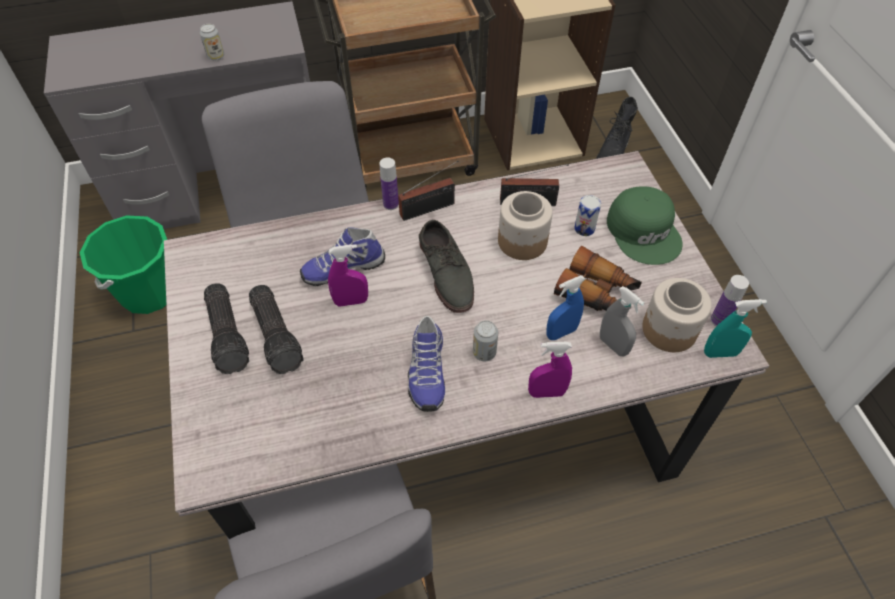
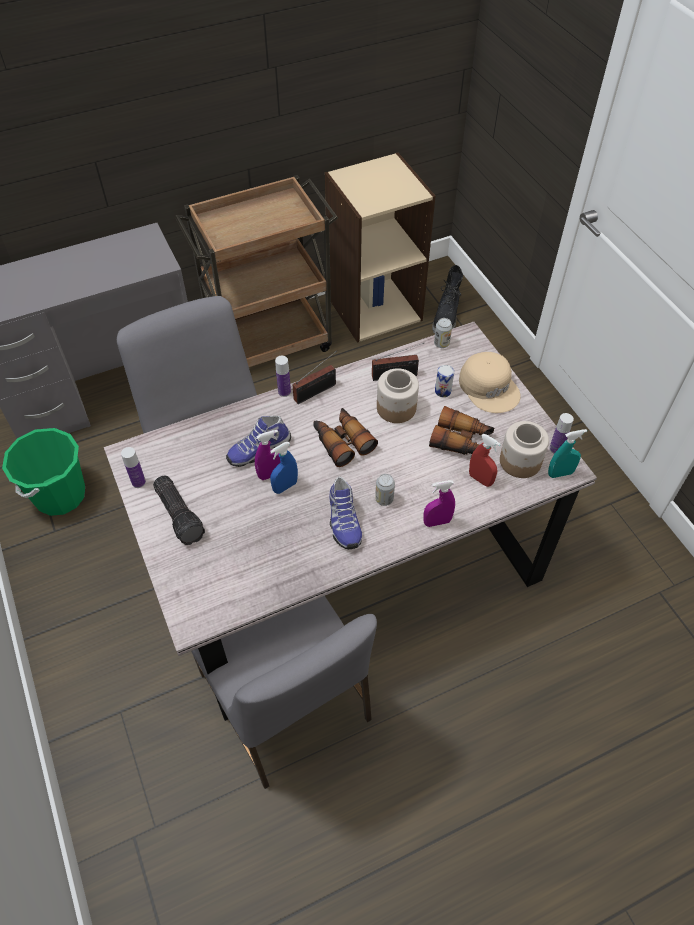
camera: 10 degrees left, 0 degrees up
can [200,24,224,61] -> can moved to [434,318,452,348]
flashlight [249,285,303,374] -> none
grey shoe [419,220,474,313] -> binoculars [313,408,378,467]
blue spray bottle [546,276,585,340] -> blue spray bottle moved to [270,442,298,494]
grey spray bottle [600,286,644,356] -> red spray bottle [469,434,501,487]
green cap [607,186,683,265] -> beige cap [459,352,521,413]
none -> bottle [121,447,146,488]

